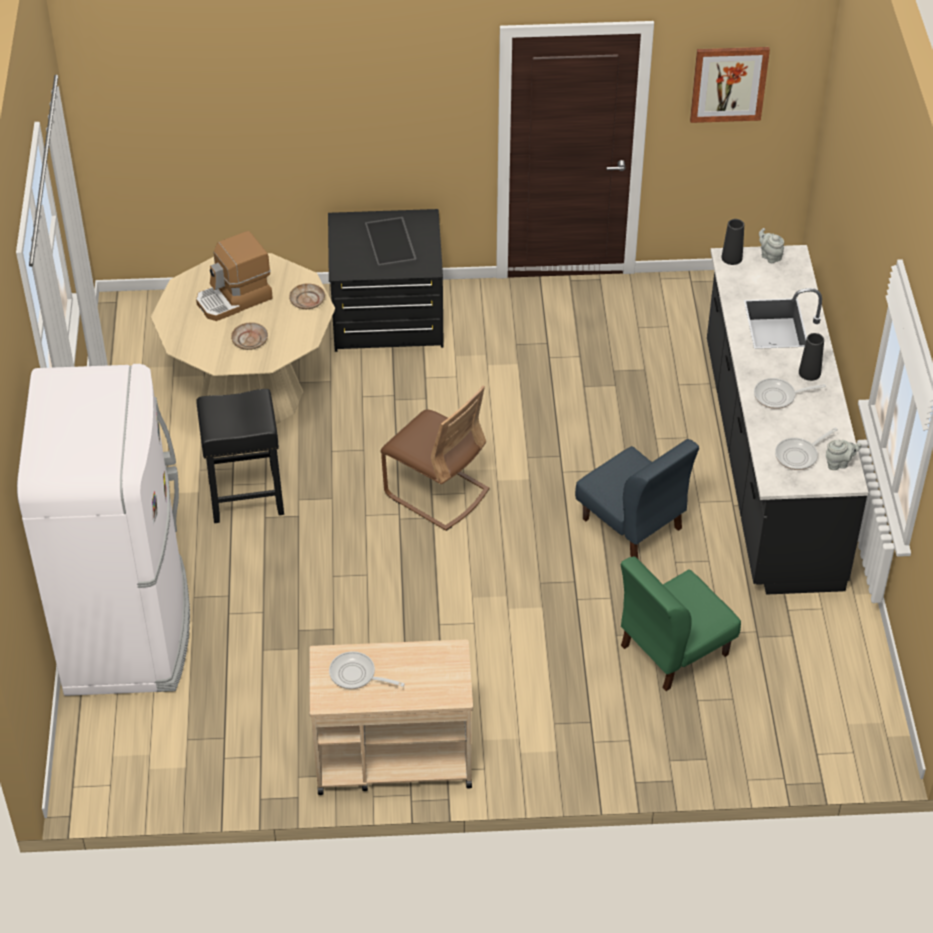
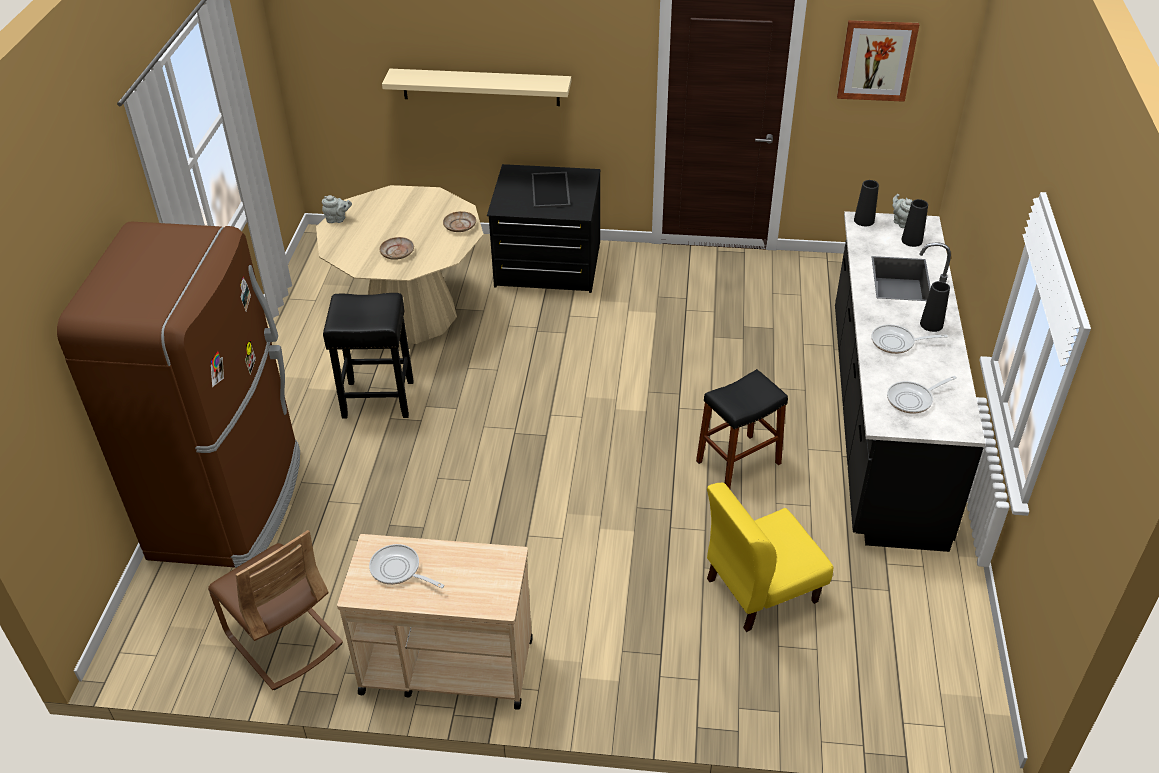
camera: 10 degrees right, 5 degrees down
white fridge [17,364,190,696] -> brown fridge [57,222,300,568]
coffee machine [196,231,273,321] -> none
brown chair [380,386,489,531] -> brown chair moved to [208,530,343,690]
blue chair [575,439,699,560] -> black stool [696,369,788,489]
green chair [621,556,741,691] -> yellow chair [707,483,833,632]
grey teapot [826,440,861,470] -> grey teapot moved to [322,195,352,223]
none -> beige shelf [382,69,571,106]
none -> black vase [901,199,928,247]

